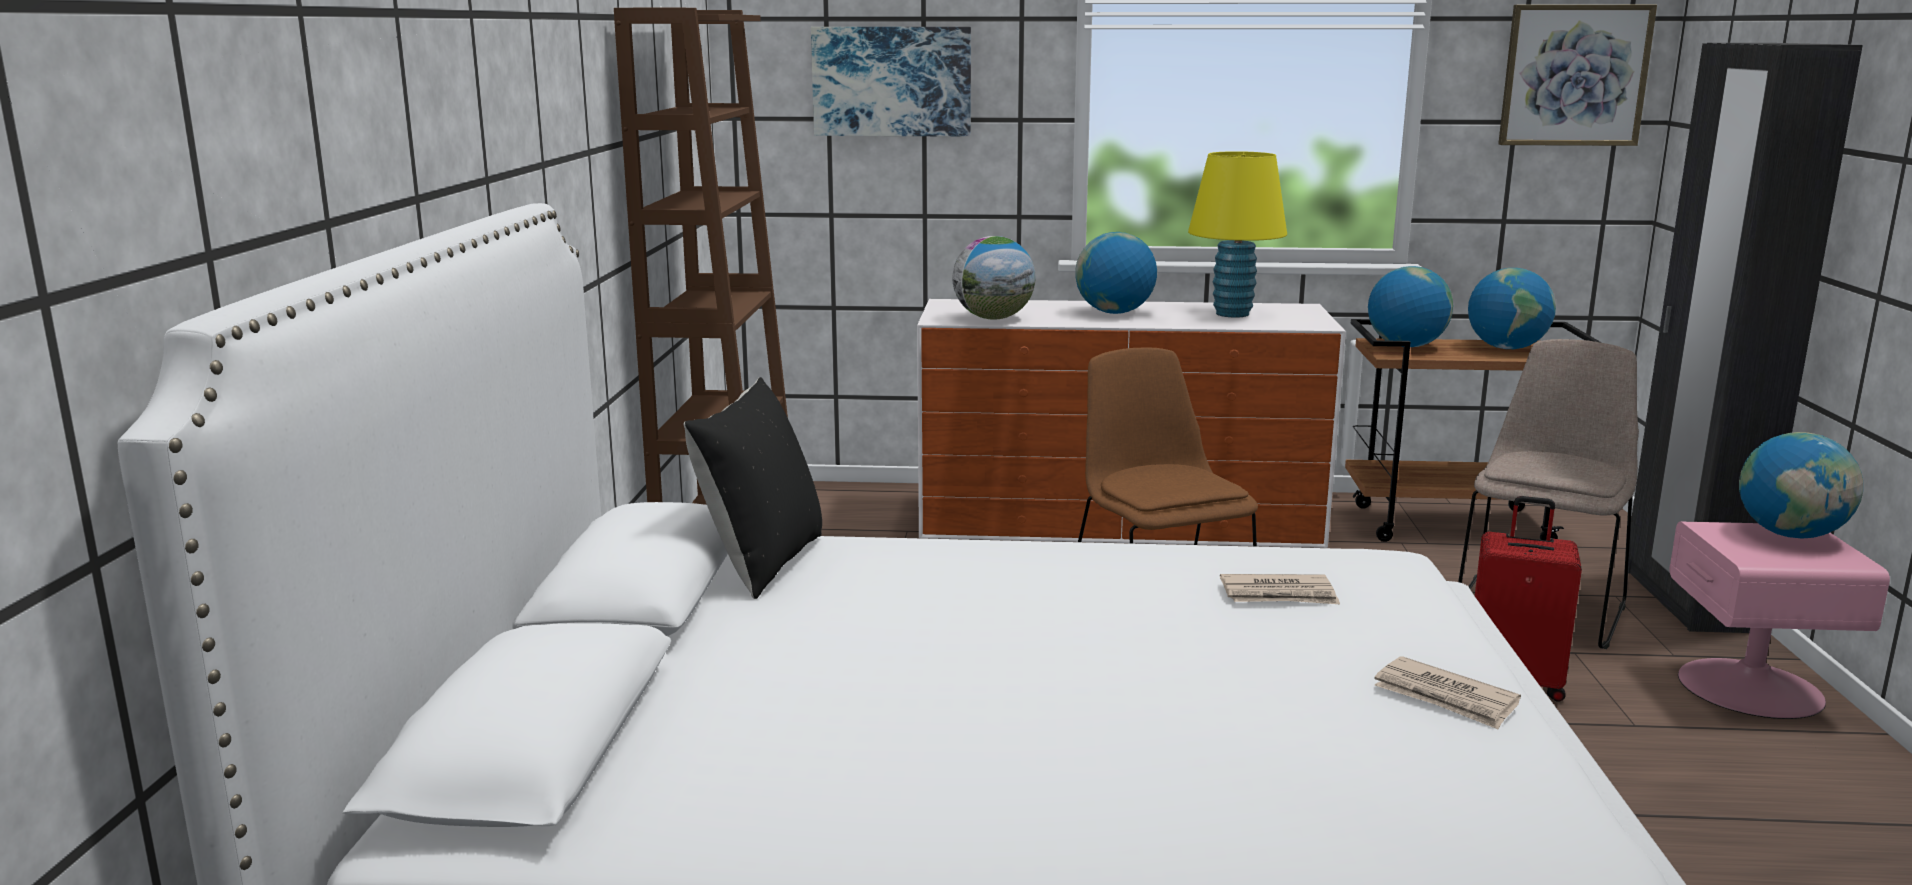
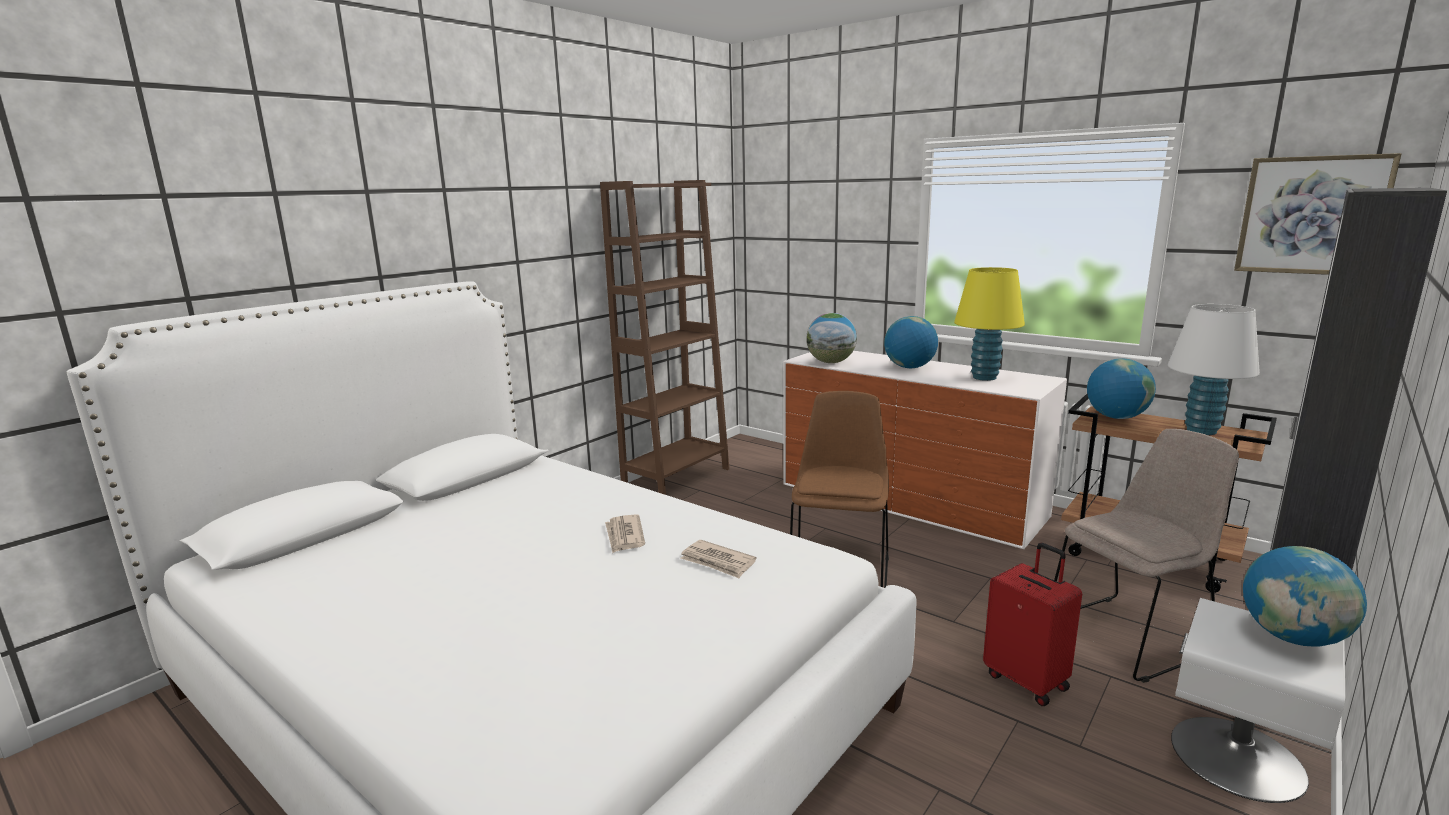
camera: 35 degrees right, 0 degrees up
black pillow [684,377,822,599] -> none
picture [811,27,971,137] -> none
newspaper [1375,656,1521,729] -> newspaper moved to [605,514,645,553]
globe [1468,268,1556,349] -> white table lamp [1168,304,1260,435]
pink nightstand [1670,522,1890,719] -> white nightstand [1171,598,1345,803]

